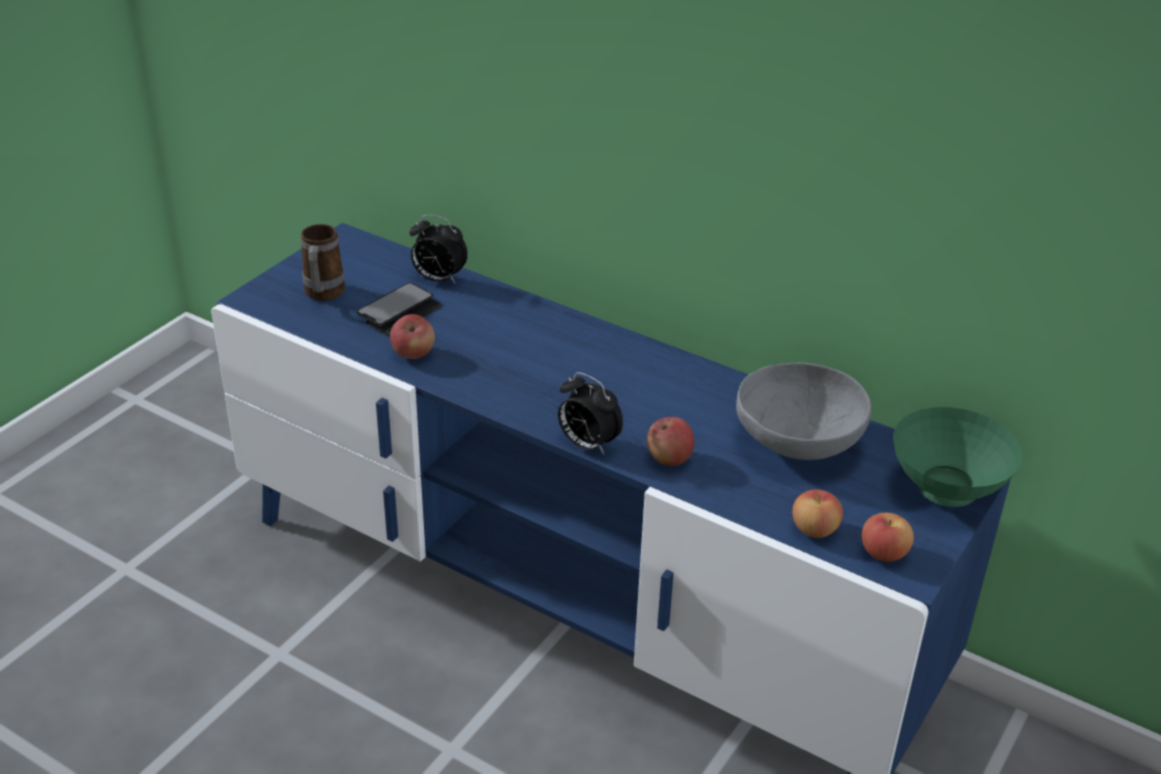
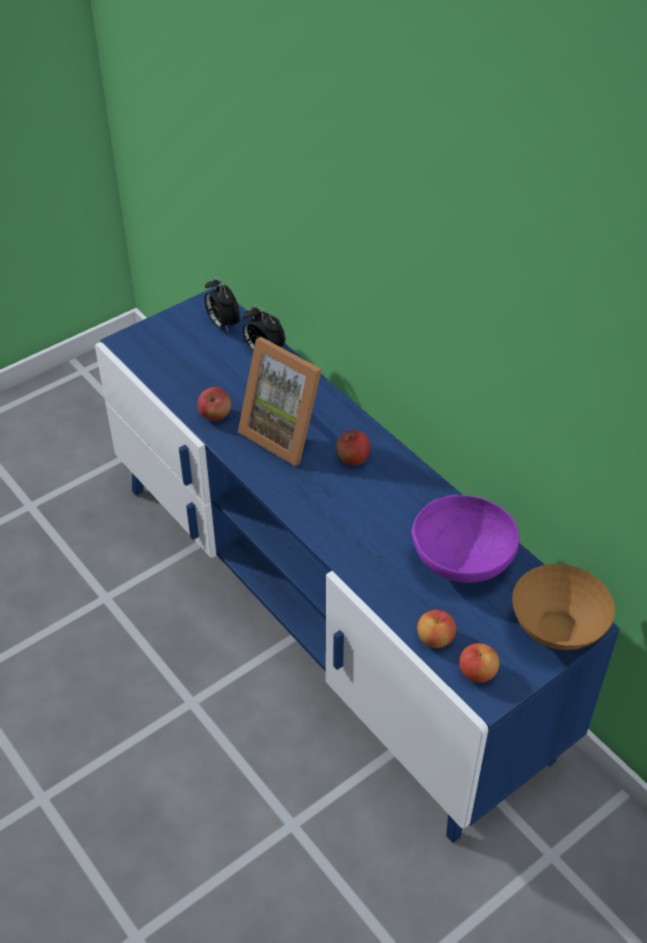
camera: 20 degrees right, 10 degrees up
mug [301,224,345,301] -> none
phone [356,283,442,336] -> none
alarm clock [558,372,623,455] -> alarm clock moved to [204,276,240,333]
apple [647,417,694,466] -> apple moved to [336,430,370,465]
grey bowl [736,363,872,460] -> purple bowl [411,495,520,583]
green bowl [893,407,1022,507] -> brown bowl [512,564,615,650]
none -> picture frame [238,337,322,466]

